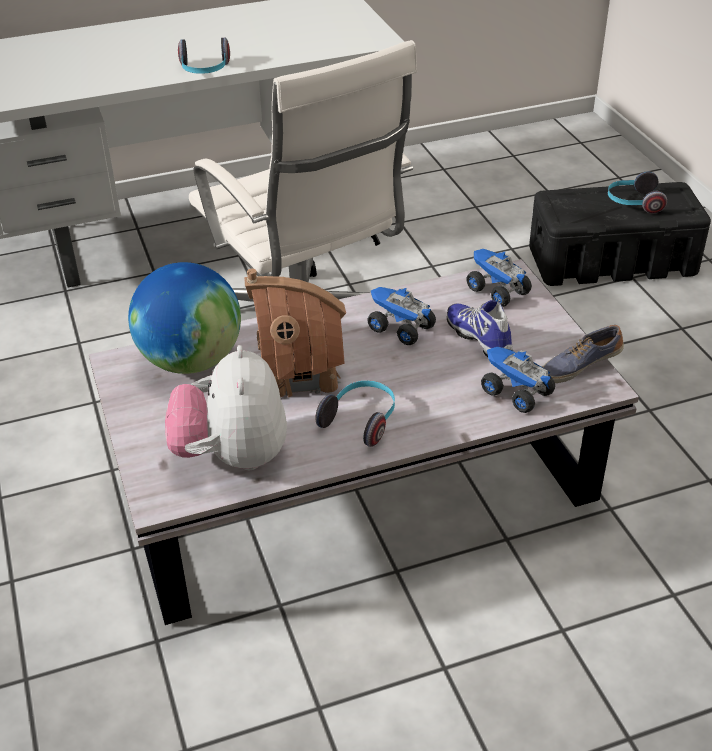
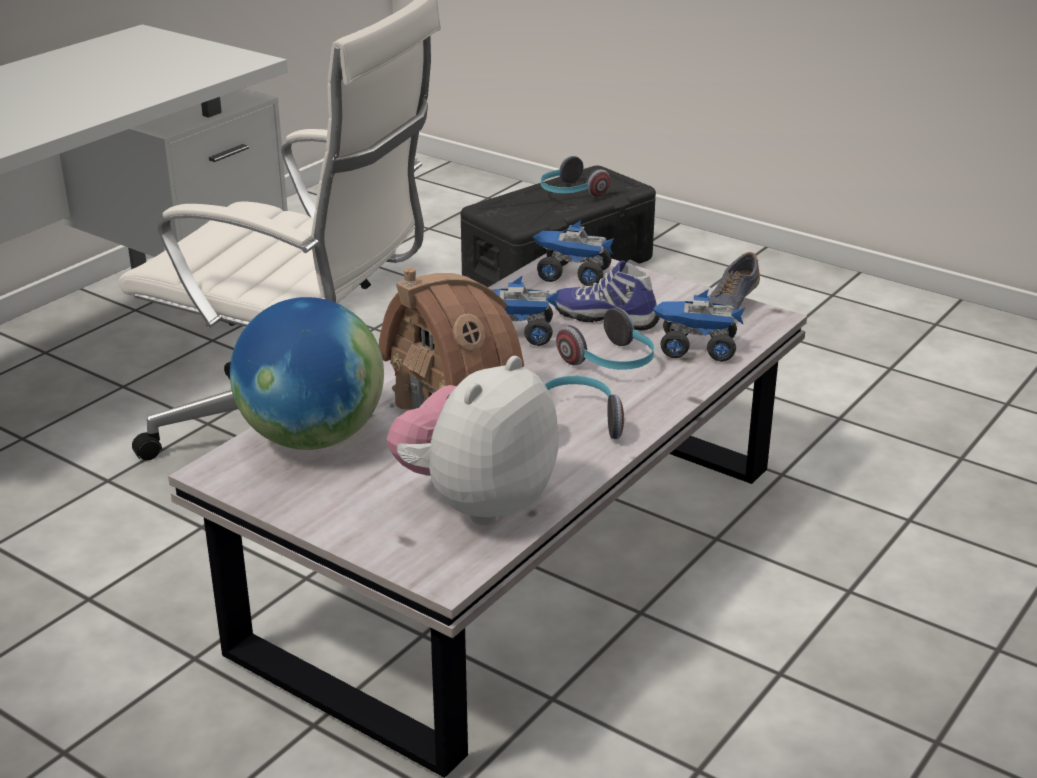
camera: 35 degrees left, 10 degrees down
plush toy [165,345,287,470] -> plush toy turned 75 degrees clockwise [387,356,559,526]
headphones [178,37,230,74] -> headphones moved to [556,307,654,370]

